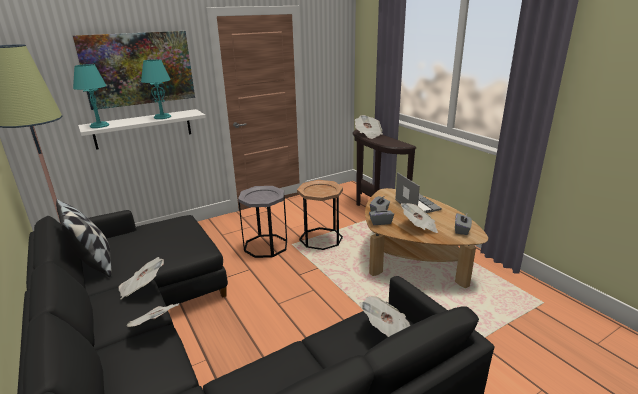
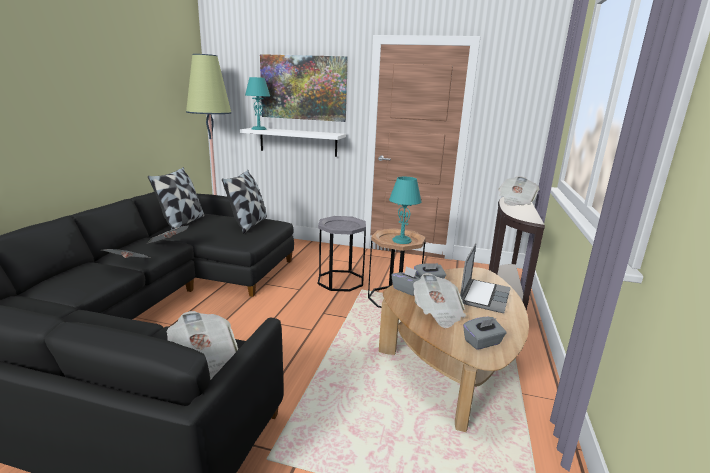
camera: 45 degrees right, 5 degrees down
turquoise table lamp [141,59,171,119] -> turquoise table lamp moved to [389,177,422,244]
none -> pillow [222,170,267,234]

